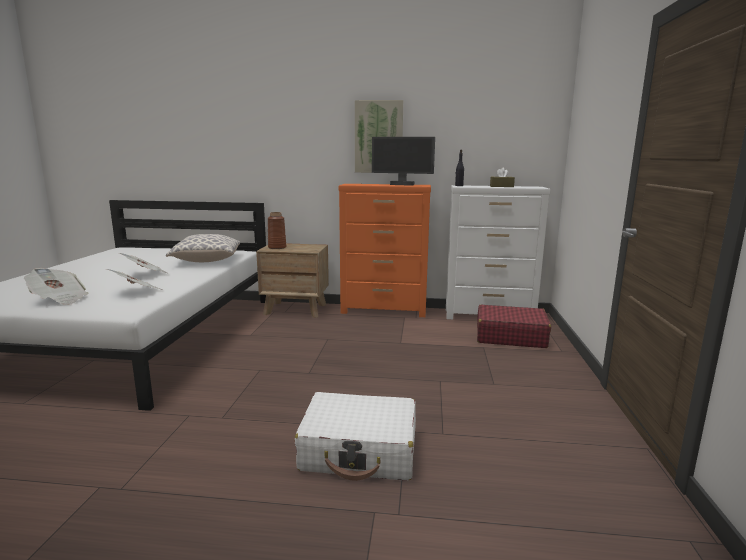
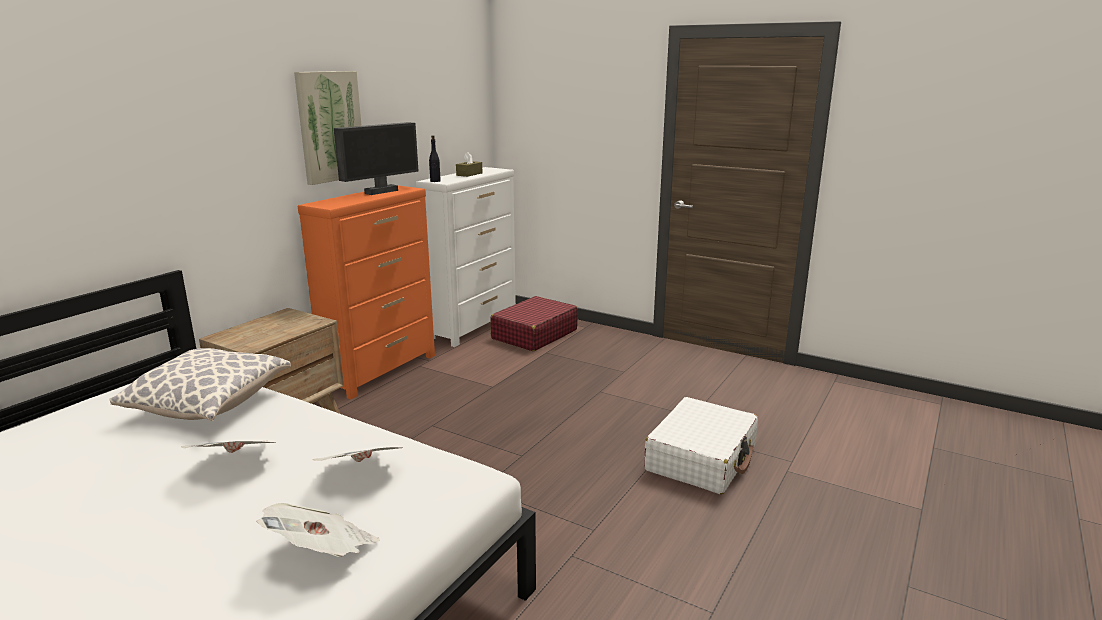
camera: 65 degrees left, 5 degrees up
brown vase [268,212,286,249] -> none

